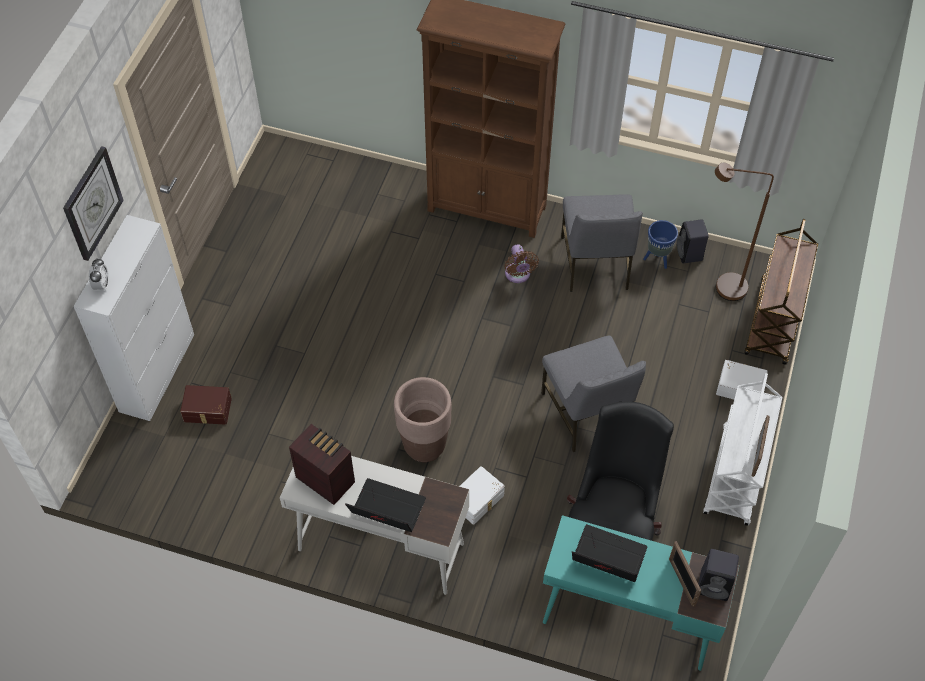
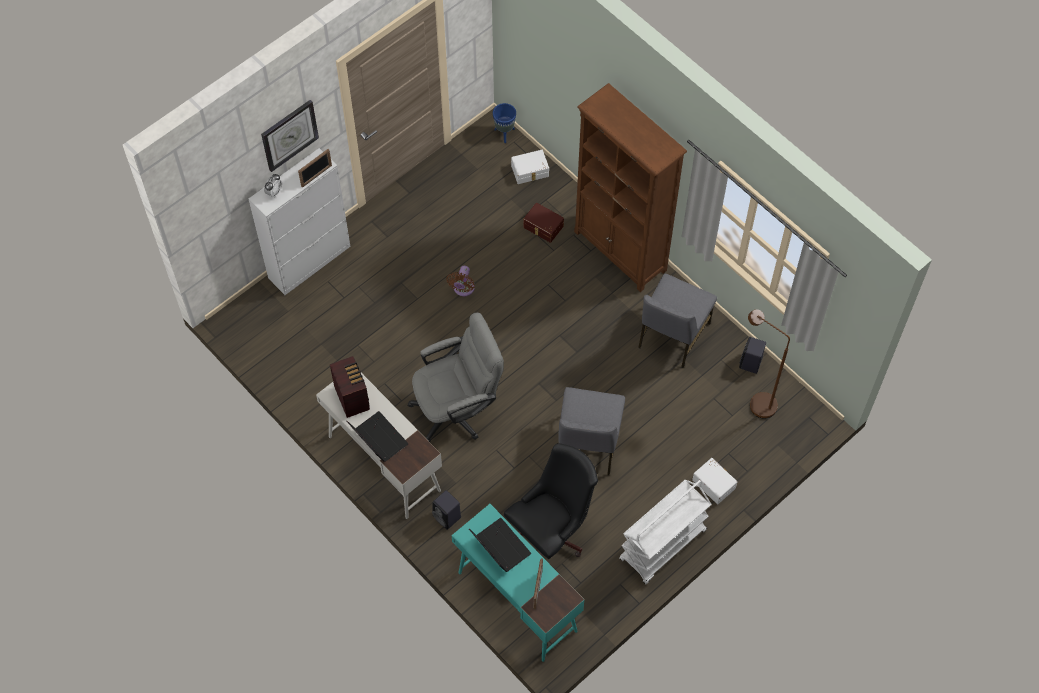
camera: 30 degrees right, 5 degrees up
brown storage box [180,385,232,425] -> brown storage box moved to [523,203,564,243]
brown planter [394,377,452,462] -> grey office chair [407,313,504,442]
white storage box [460,466,505,525] -> white storage box moved to [511,150,549,184]
brown fan [504,244,539,283] -> brown fan moved to [446,266,475,296]
blue planter [643,220,678,269] -> blue planter moved to [493,103,516,143]
black speaker [698,549,739,601] -> black speaker moved to [432,490,461,530]
brown cart [744,219,818,365] -> none
picture frame [752,415,770,477] -> picture frame moved to [298,149,332,187]

